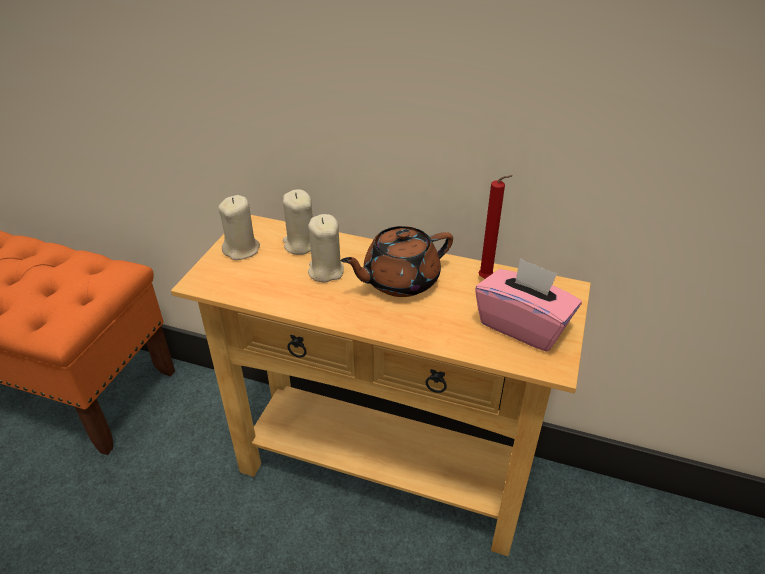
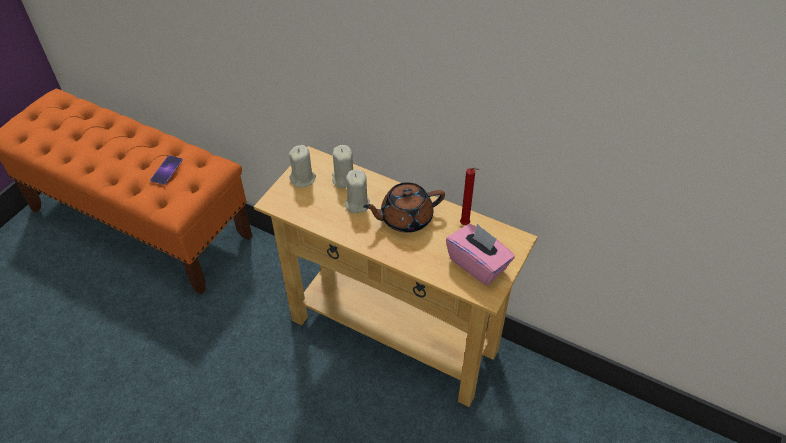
camera: 10 degrees right, 10 degrees up
none -> phone [150,155,183,185]

